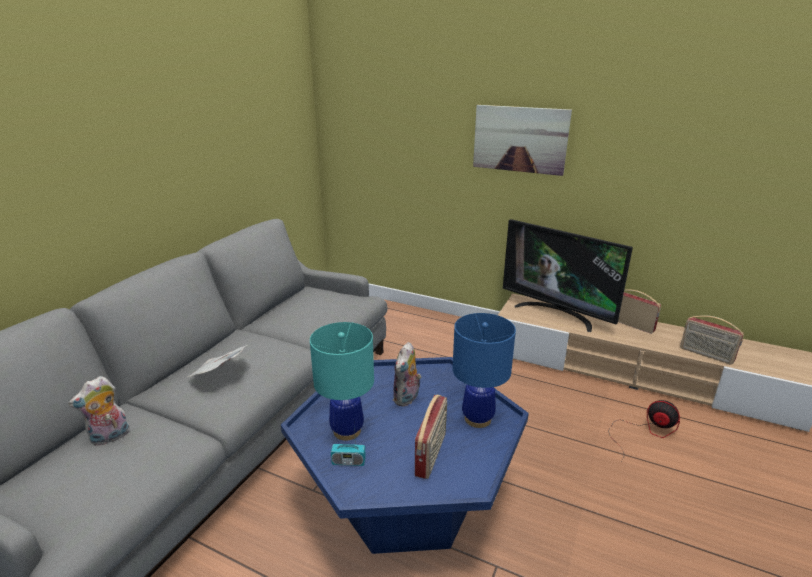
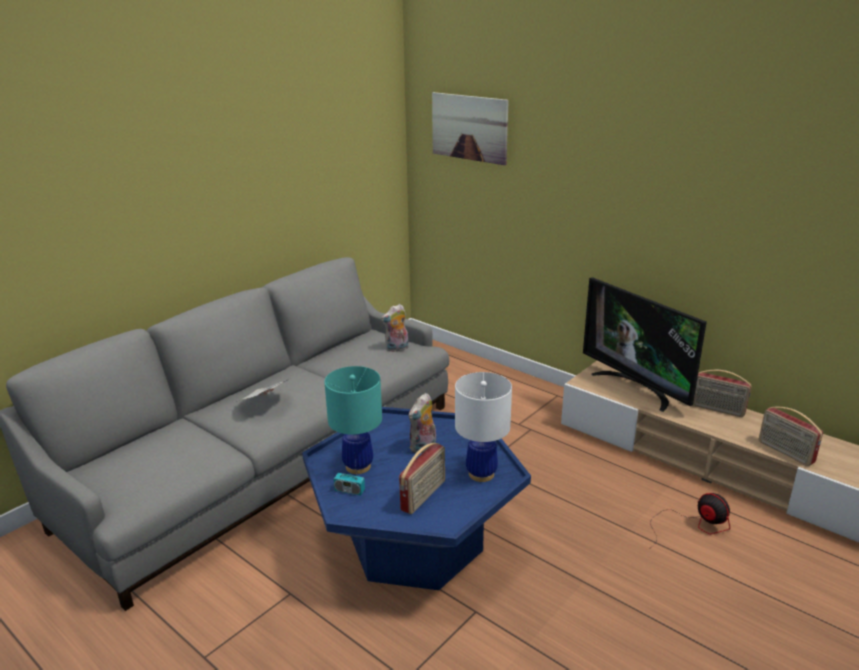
camera: 15 degrees right, 0 degrees up
plush toy [69,376,130,446] -> plush toy moved to [381,304,409,352]
blue table lamp [453,313,516,428] -> white table lamp [455,372,512,482]
picture [473,105,572,176] -> picture moved to [432,92,509,165]
radio [618,289,661,334] -> radio turned 150 degrees clockwise [693,370,752,417]

